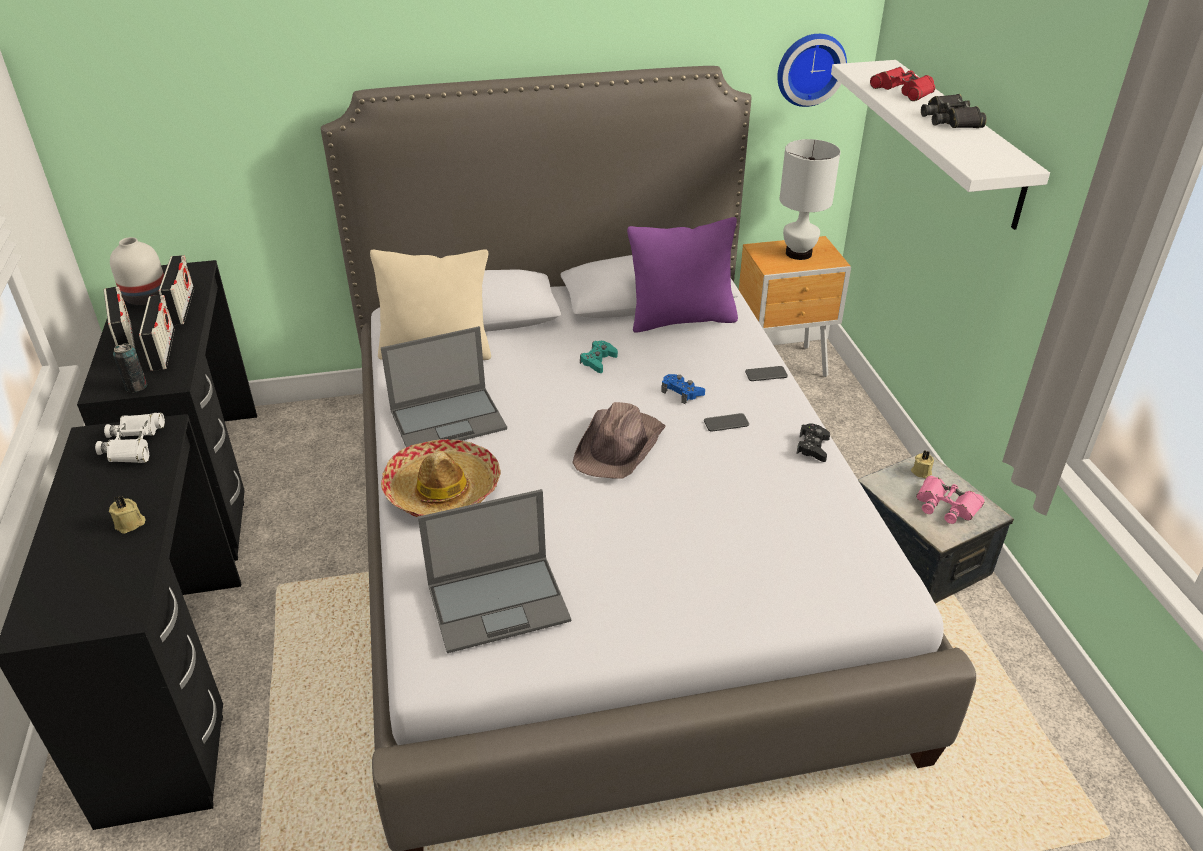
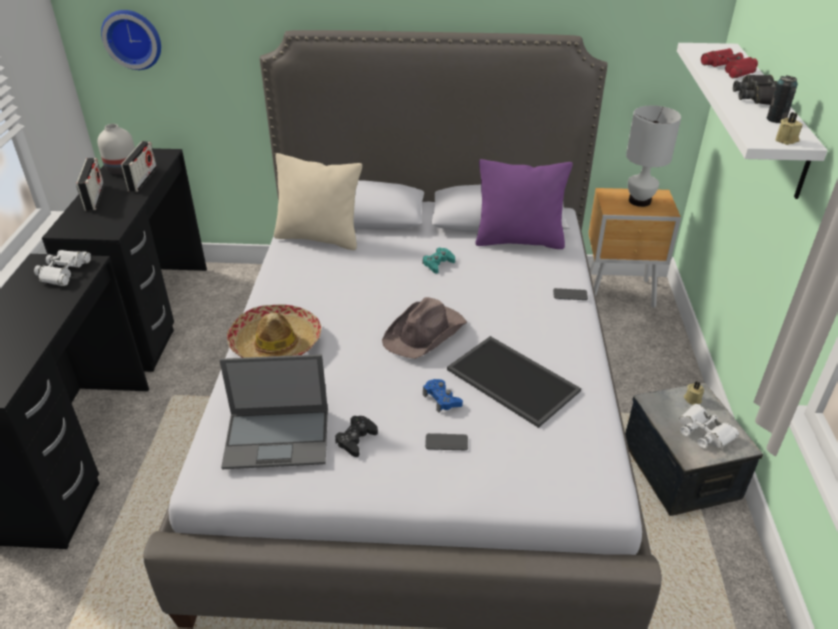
camera: 15 degrees right, 0 degrees up
beige candle [109,495,146,534] -> beige candle moved to [776,112,803,145]
can [113,343,147,393] -> can moved to [767,75,798,123]
radio [139,295,175,371] -> none
laptop [381,326,507,447] -> none
blue game controller [661,374,705,404] -> blue game controller moved to [423,379,463,413]
phone [704,413,749,432] -> phone moved to [425,433,468,450]
wall clock [777,34,847,107] -> wall clock moved to [101,10,161,70]
black game controller [796,423,830,462] -> black game controller moved to [335,416,378,457]
pink binoculars [916,476,985,524] -> white binoculars [679,404,739,448]
none -> tray [447,336,581,428]

